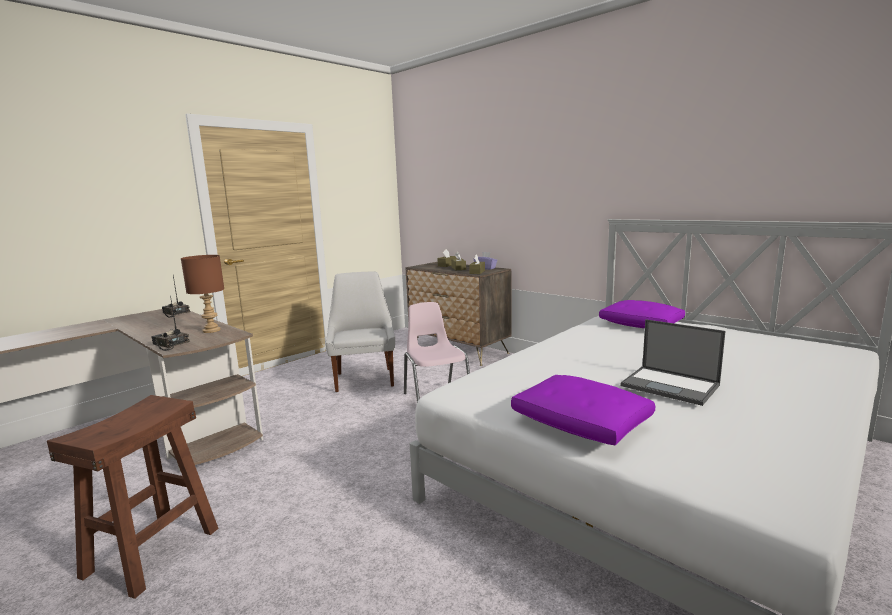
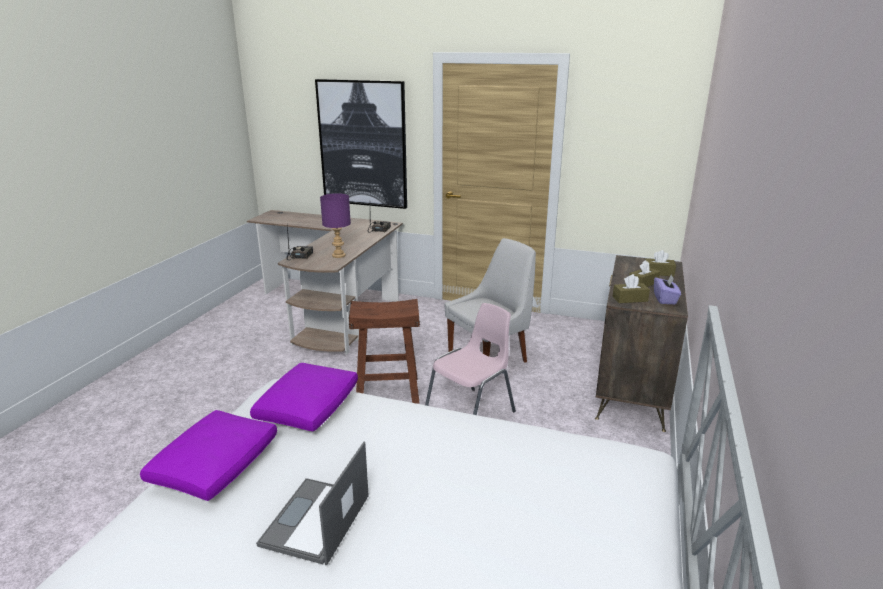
camera: 65 degrees right, 10 degrees up
brown stool [47,395,219,599] -> brown stool moved to [349,299,420,404]
brown table lamp [181,255,224,333] -> purple table lamp [320,193,351,258]
purple pillow [599,300,685,328] -> purple pillow moved to [250,363,358,431]
none -> picture [315,79,407,209]

